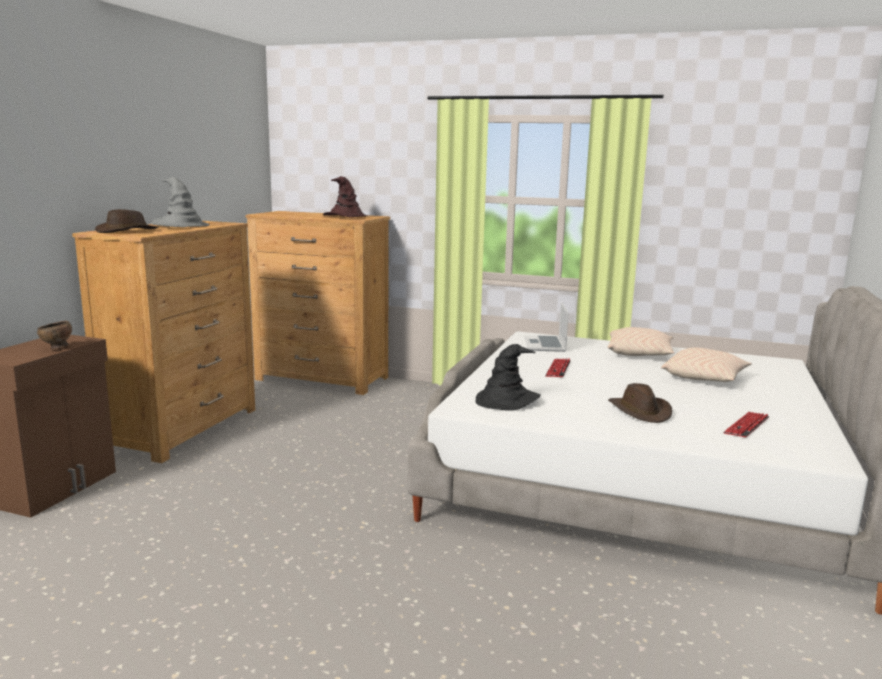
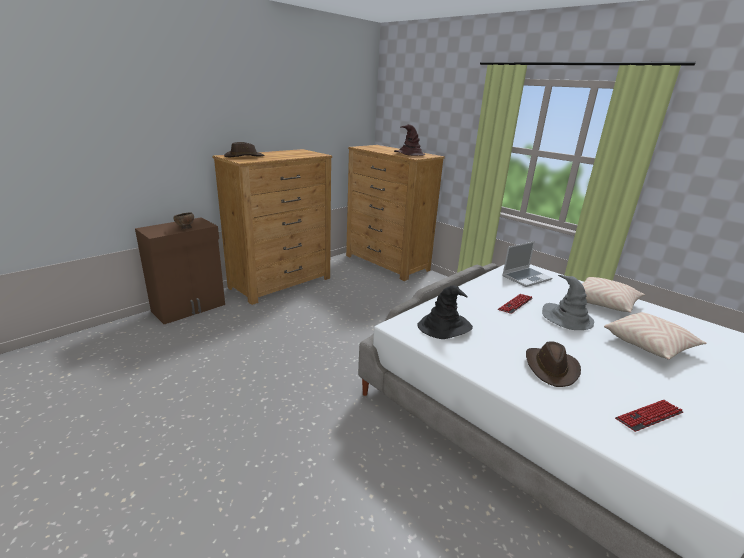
camera: 25 degrees right, 10 degrees up
grey hat [151,177,210,227] -> grey hat moved to [542,275,594,330]
laptop [524,302,569,352] -> laptop turned 150 degrees counterclockwise [502,241,552,287]

